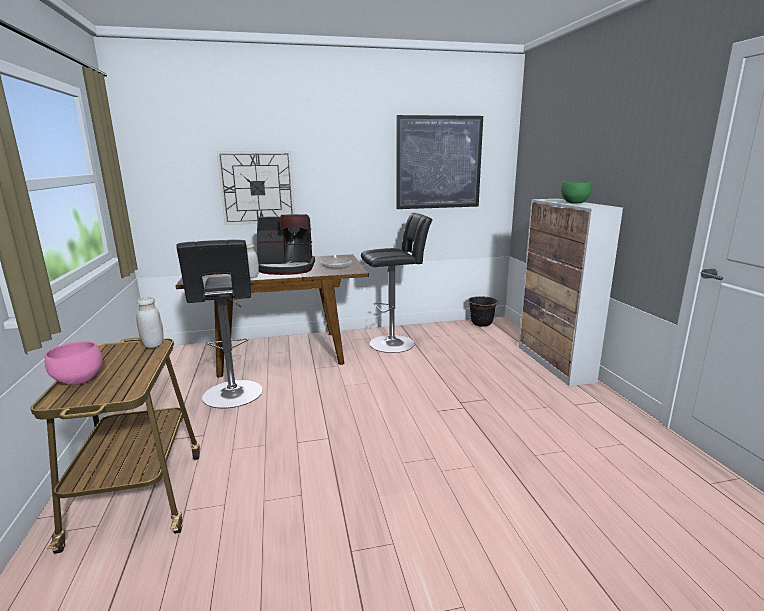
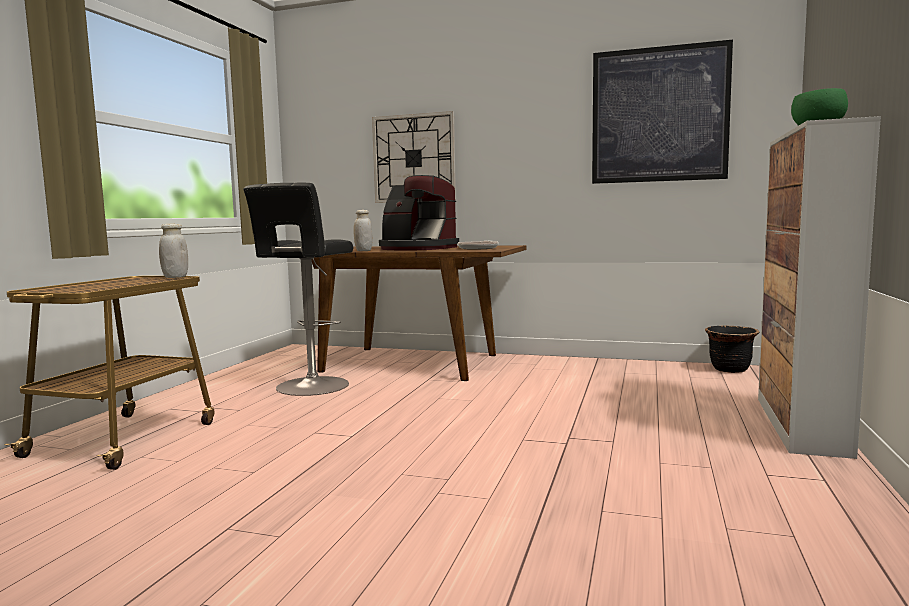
camera: 30 degrees right, 10 degrees down
pink bowl [45,341,103,385] -> none
black stool [361,213,432,353] -> none

